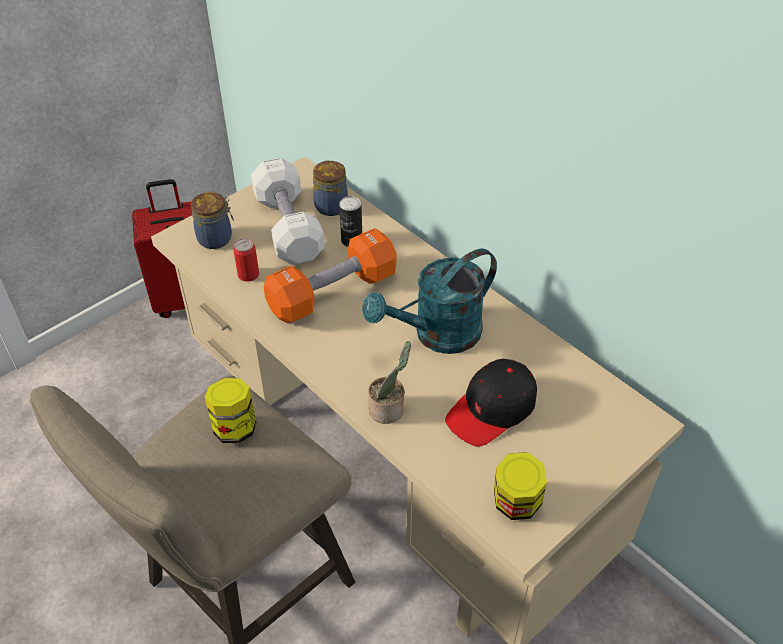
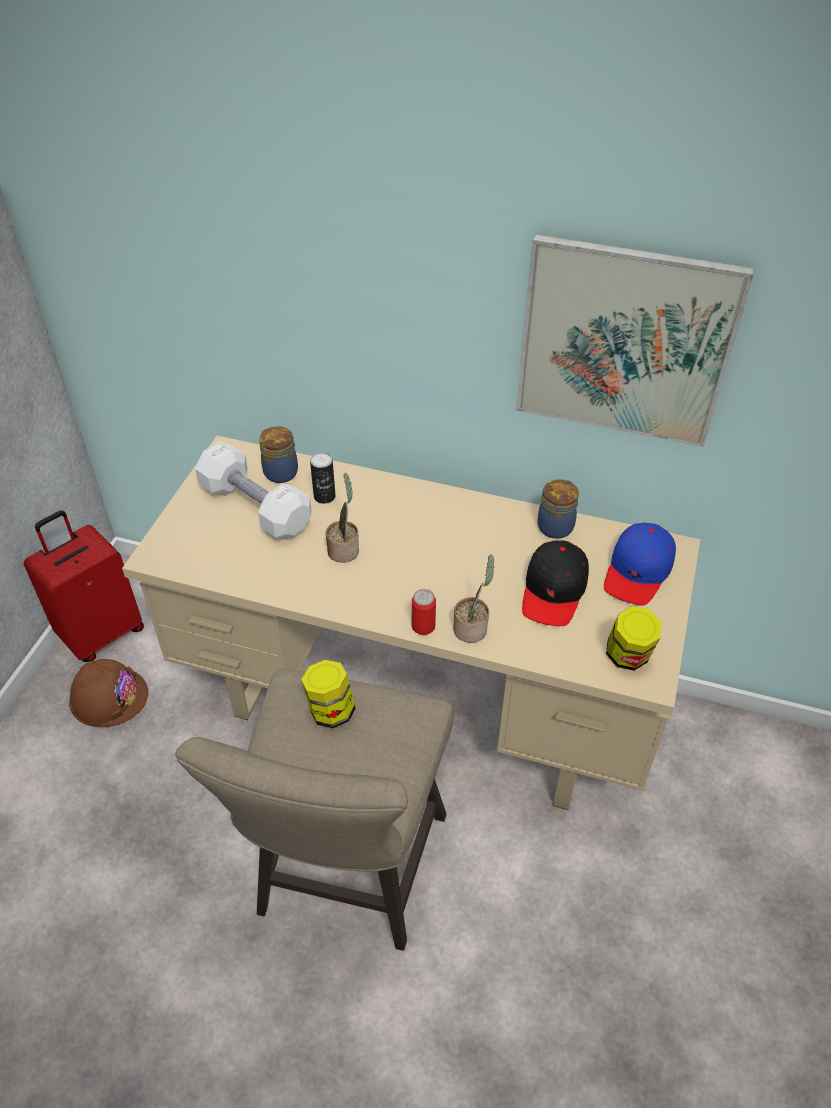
camera: 30 degrees left, 0 degrees up
jar [191,192,234,249] -> jar moved to [538,479,579,539]
can [233,238,259,282] -> can moved to [412,589,436,635]
orange dumbbell [264,228,397,323] -> potted plant [326,473,359,563]
turquoise watering can [362,249,497,354] -> none
none -> brown hard hat [69,659,148,727]
none -> picture [516,234,755,447]
none -> blue cap [604,522,676,605]

